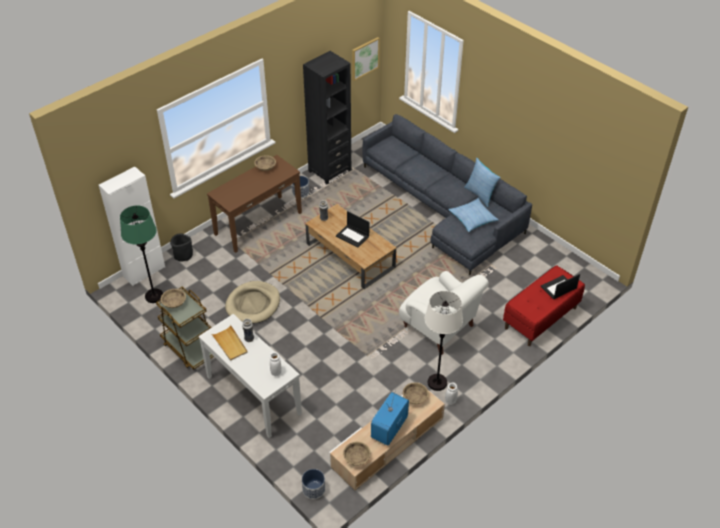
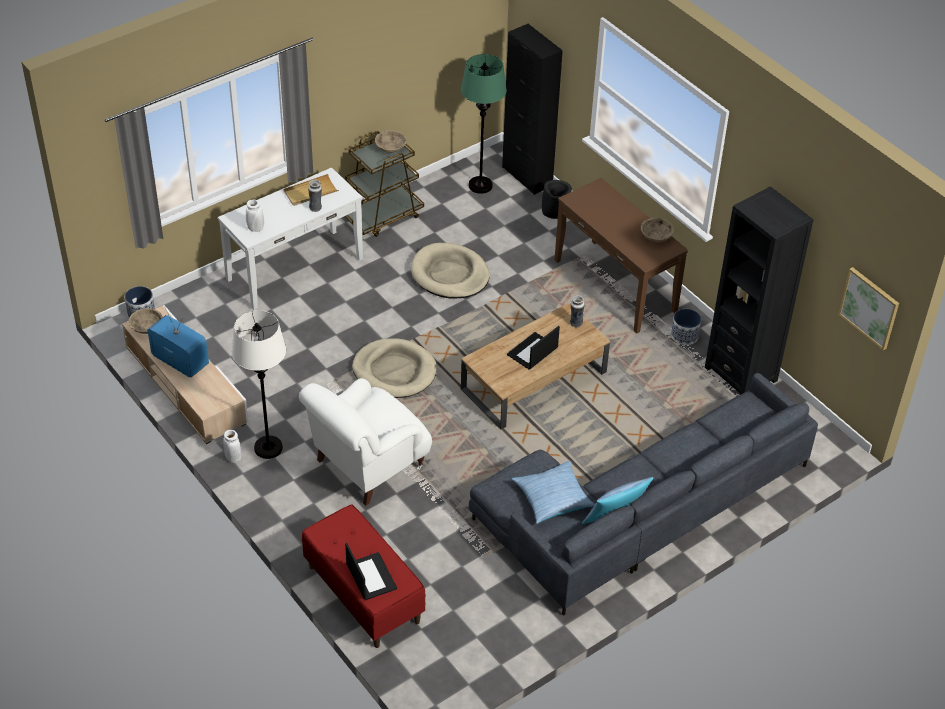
camera: 95 degrees right, 0 degrees up
white cabinet [99,166,165,286] -> black cabinet [502,24,563,195]
beige bowl [403,382,429,404] -> none
none -> beige dog bed [352,338,437,398]

